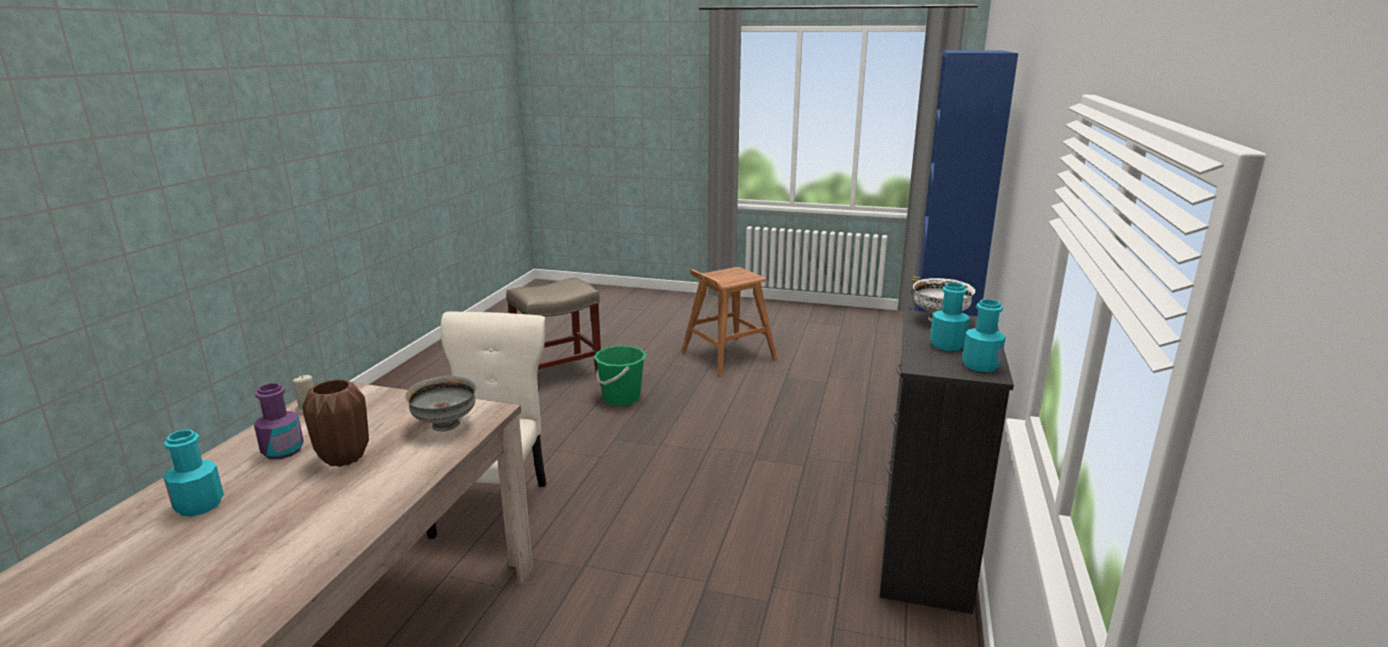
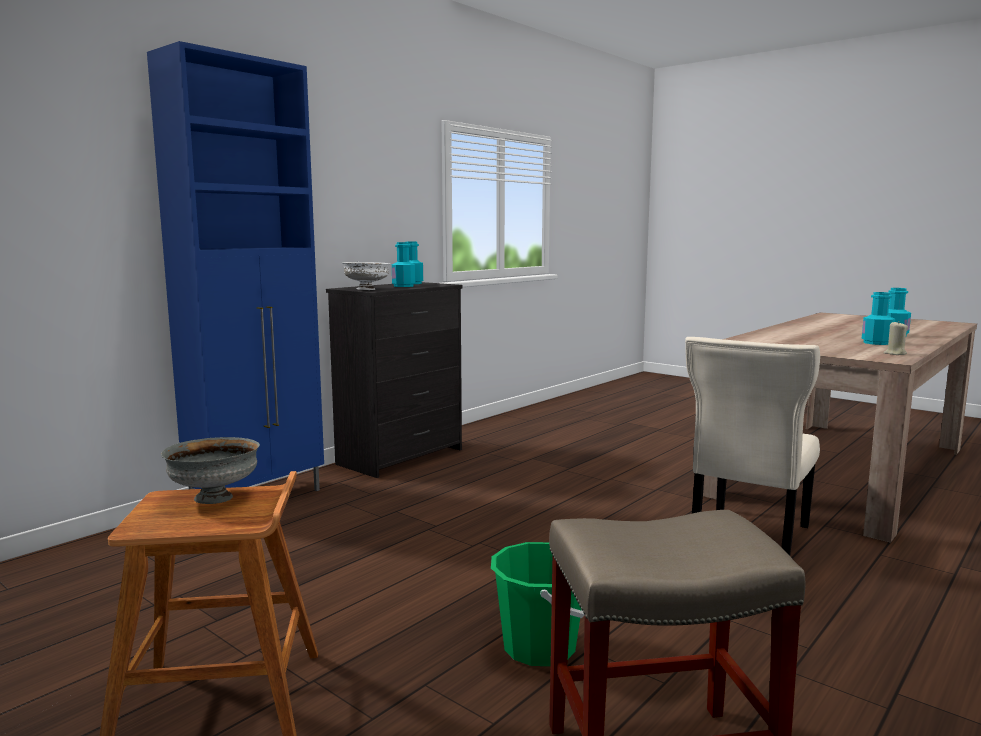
camera: 155 degrees left, 10 degrees down
purple bottle [254,383,304,459] -> turquoise bottle [862,292,895,345]
brown vase [302,379,369,467] -> none
grey bowl [405,376,477,432] -> grey bowl moved to [161,437,260,504]

